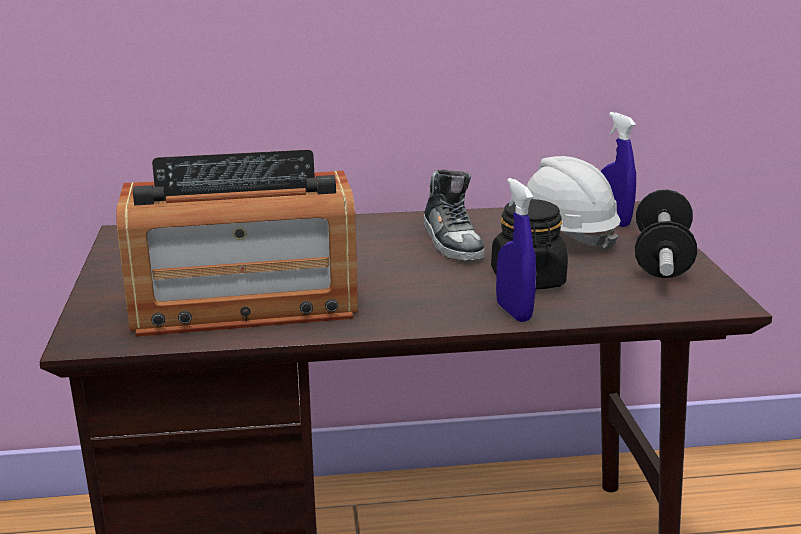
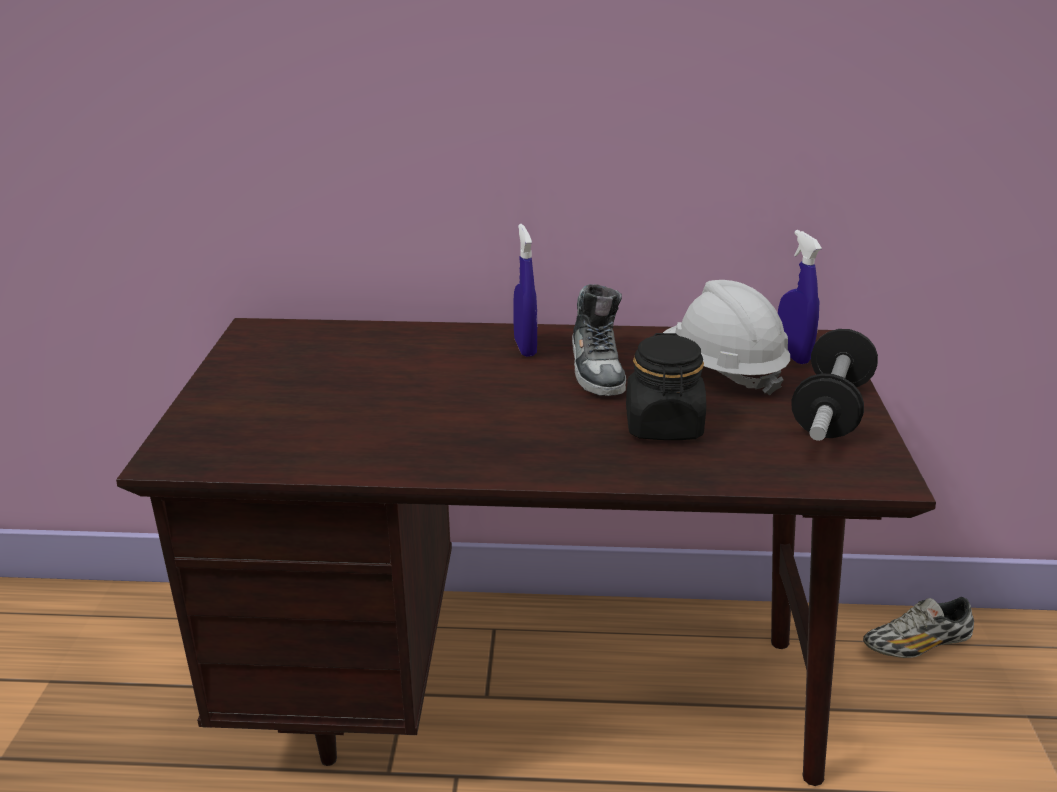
camera: 10 degrees right, 5 degrees up
radio [116,150,358,337] -> none
blue spray bottle [496,178,536,322] -> blue spray bottle moved to [513,224,537,357]
none -> shoe [863,597,974,658]

